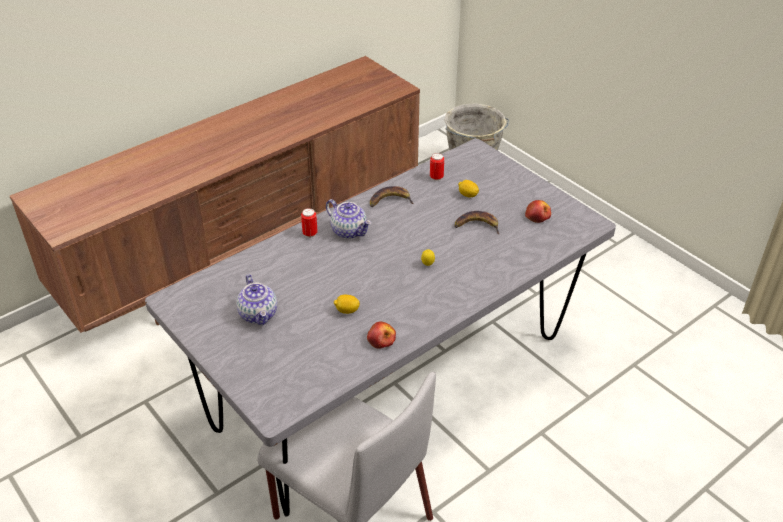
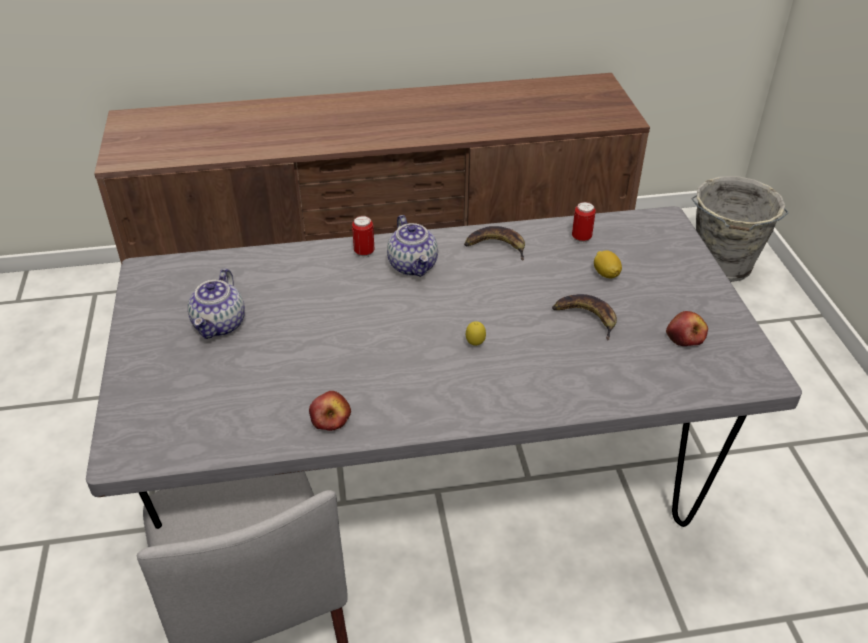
camera: 30 degrees right, 0 degrees up
lemon [334,295,360,314] -> none

